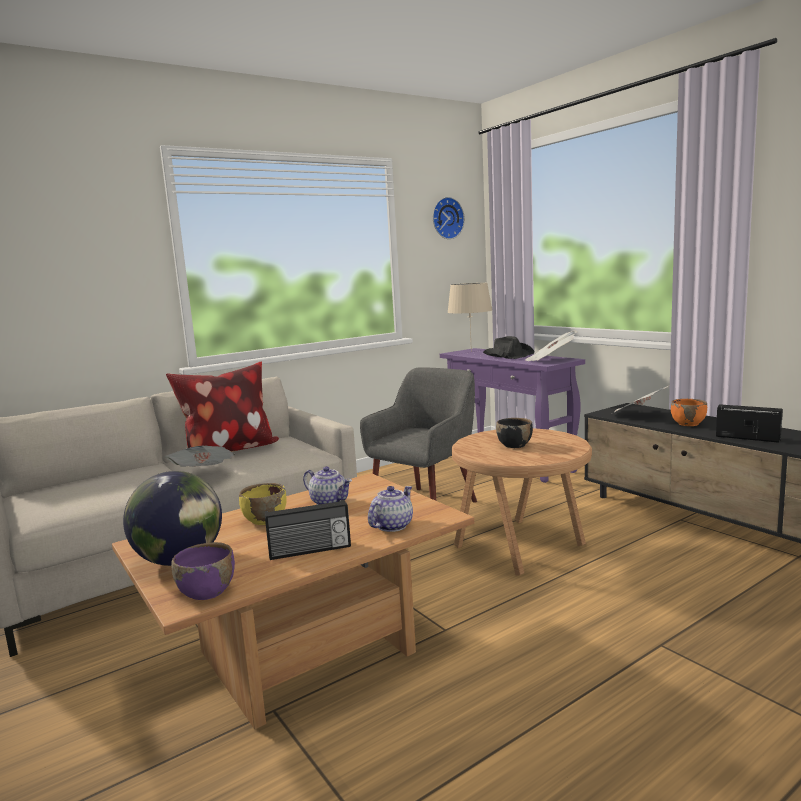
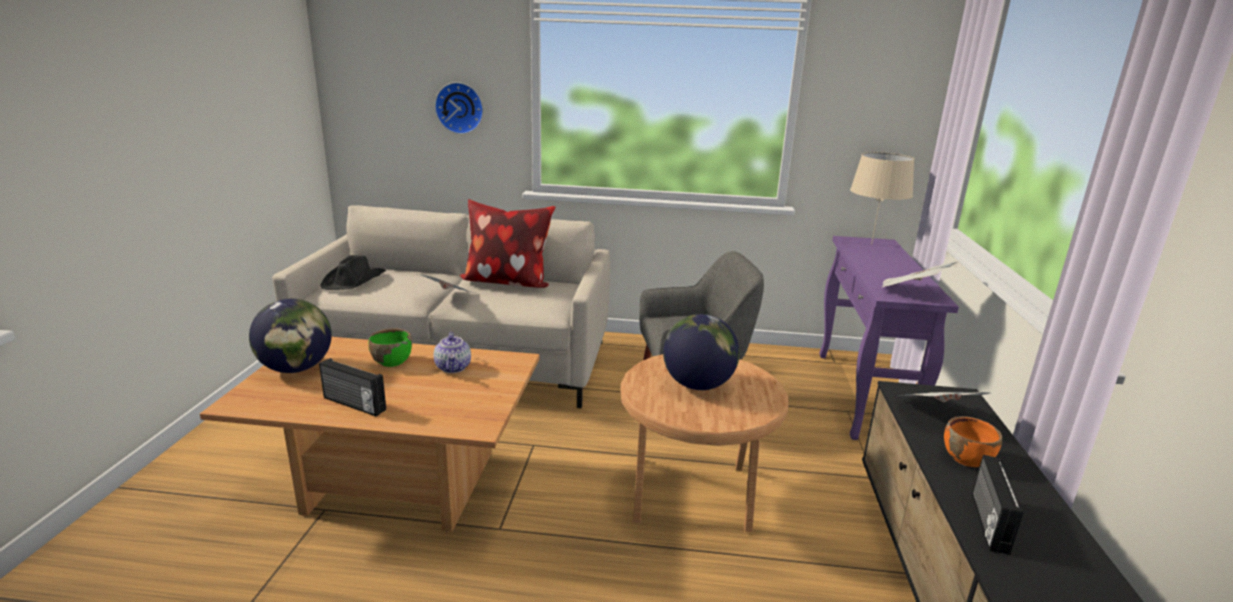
camera: 40 degrees right, 10 degrees up
purple bowl [171,542,235,600] -> none
yellow bowl [239,483,287,525] -> green bowl [369,328,412,367]
teapot [368,486,413,532] -> none
wall clock [433,197,465,239] -> wall clock moved to [435,82,483,134]
black hat [483,336,534,359] -> black hat moved to [320,255,386,290]
black bowl [496,418,533,448] -> globe [663,314,740,390]
radio [716,404,783,443] -> radio turned 150 degrees counterclockwise [972,455,1023,555]

